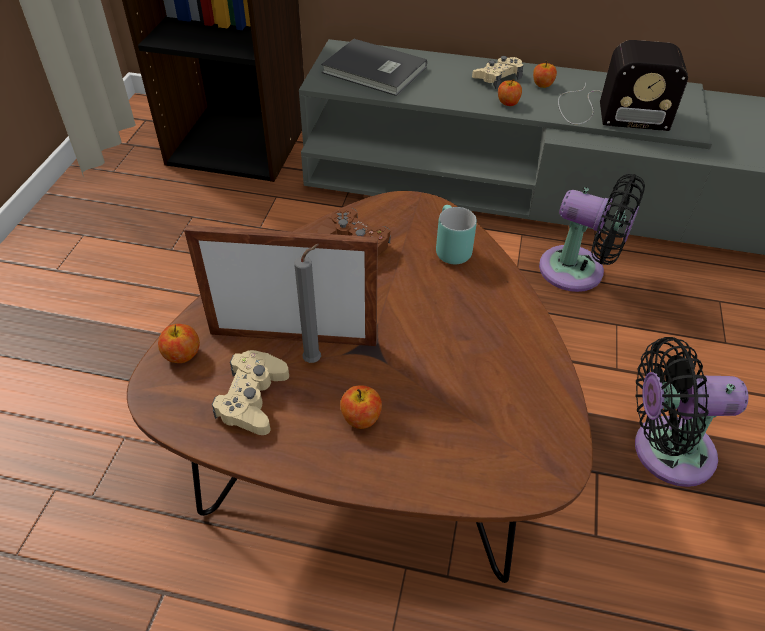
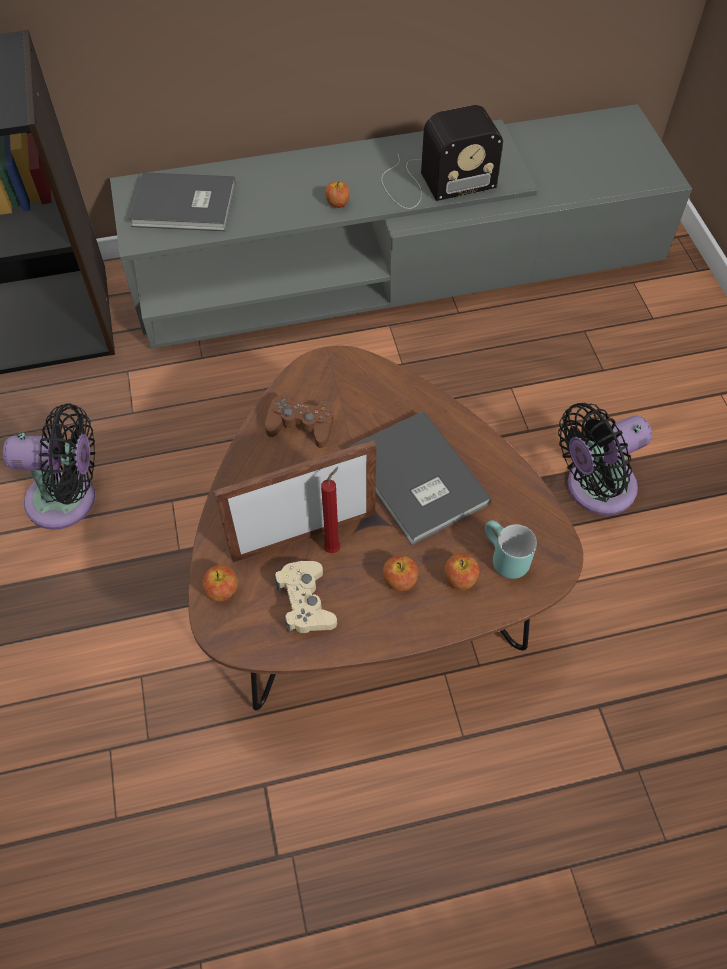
camera: 25 degrees left, 10 degrees up
grey candle [294,244,321,363] -> red candle [321,467,340,553]
turquoise mug [436,205,477,264] -> turquoise mug moved to [485,520,537,579]
beige game controller [472,56,523,89] -> none
apple [533,60,557,88] -> apple moved to [444,554,479,590]
black fan [539,174,645,292] -> black fan moved to [3,403,95,530]
none -> grey book [348,411,492,545]

